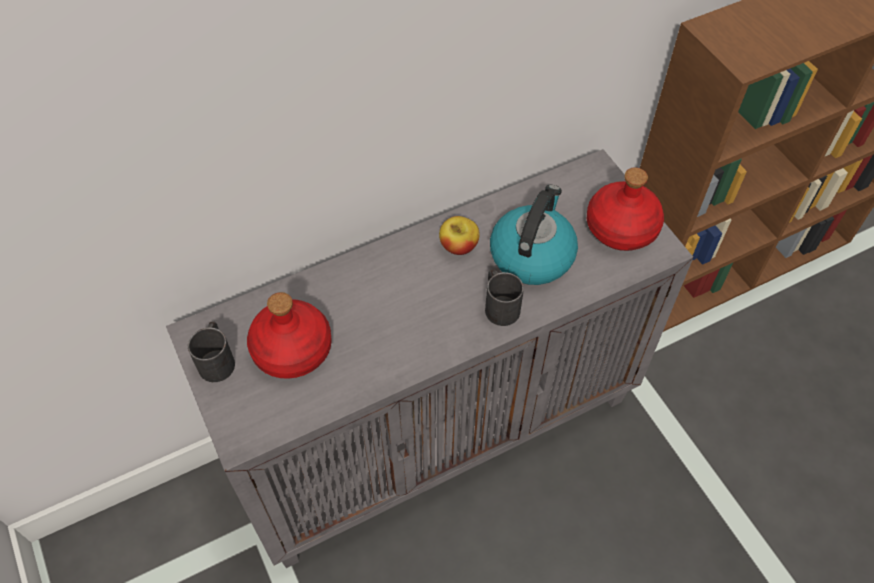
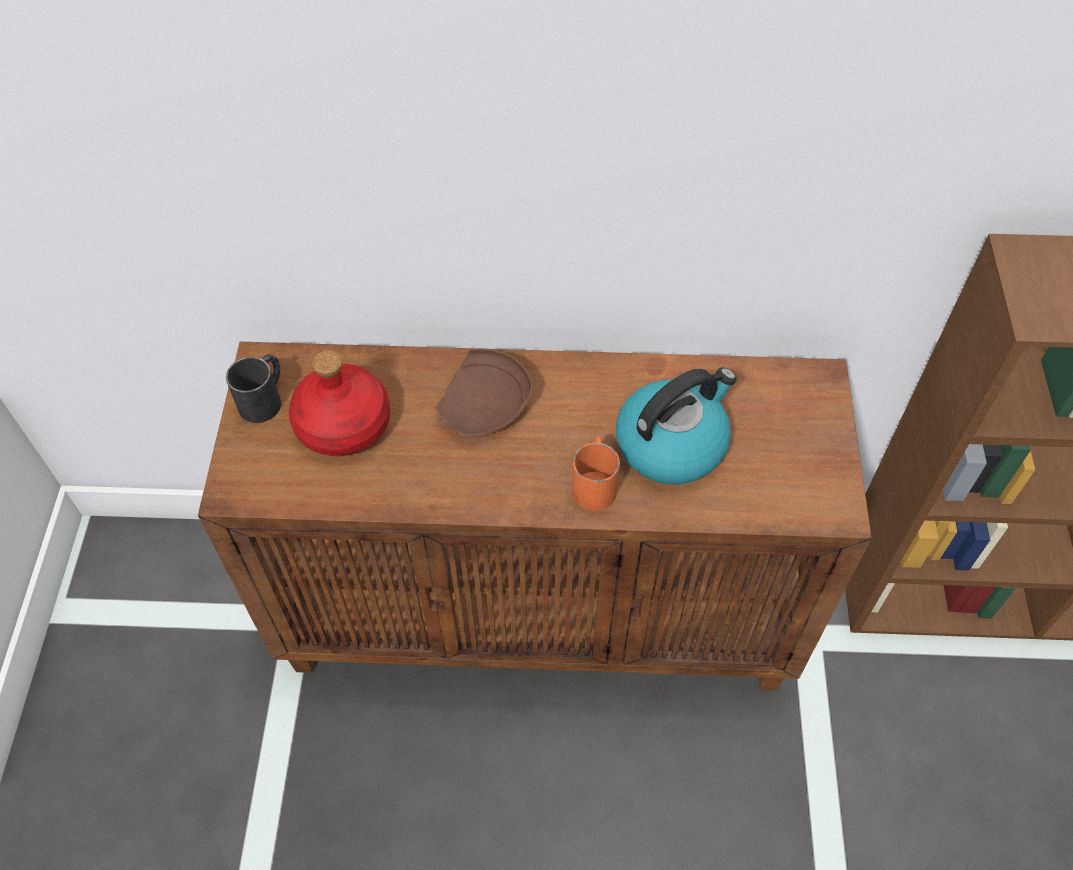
camera: 30 degrees right, 0 degrees up
grey cabinet [166,149,694,568] -> brown cabinet [198,342,872,690]
apple [439,216,480,255] -> none
black mug [485,269,524,326] -> orange mug [572,436,620,511]
red bottle [587,167,664,251] -> none
none -> brown plate [435,348,533,438]

